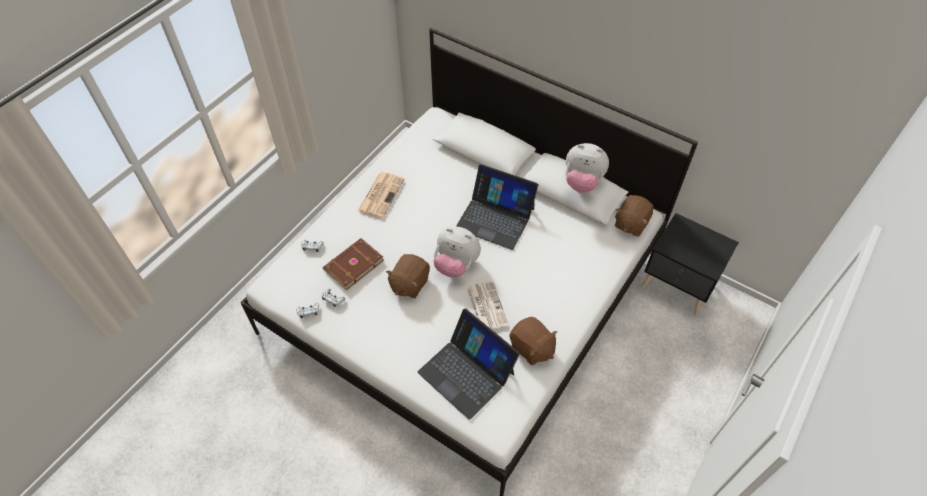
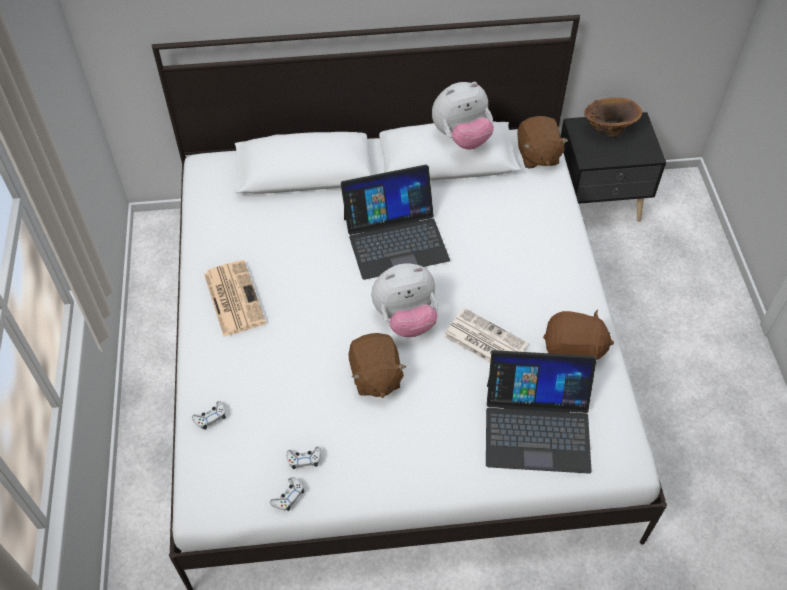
camera: 40 degrees left, 0 degrees up
brown book [323,238,384,290] -> none
none -> brown vase [584,97,642,137]

